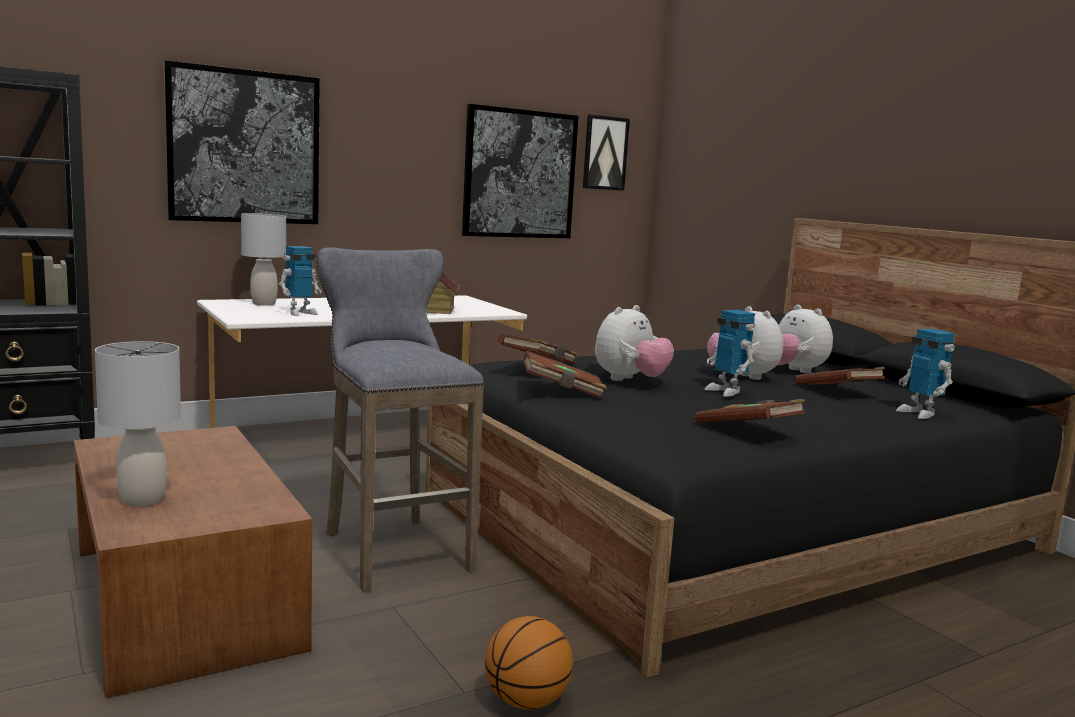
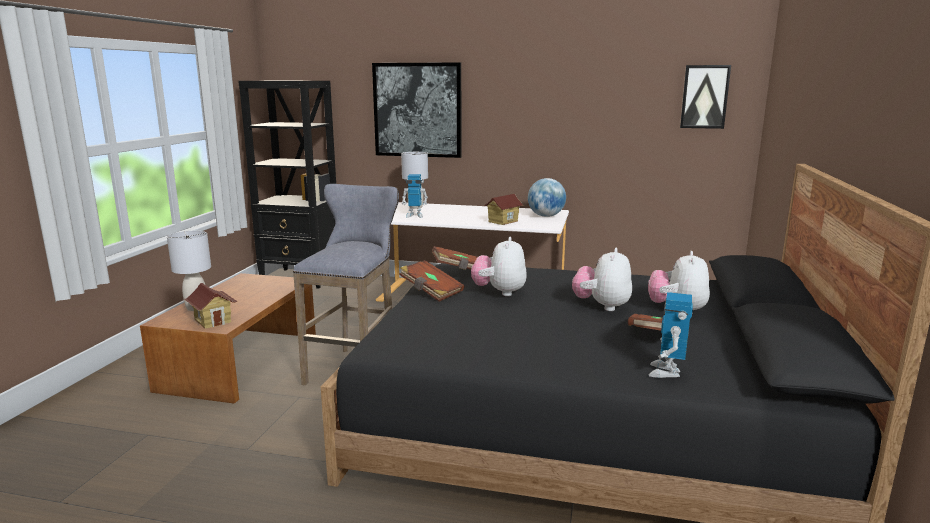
camera: 45 degrees right, 5 degrees up
picture [462,104,579,238] -> none
basketball [485,616,573,710] -> none
plush toy [595,305,674,381] -> plush toy turned 105 degrees clockwise [471,236,527,296]
brown book [695,399,806,423] -> none
toy robot [704,310,755,397] -> none
none -> toy house [184,283,237,329]
none -> globe [528,178,566,217]

